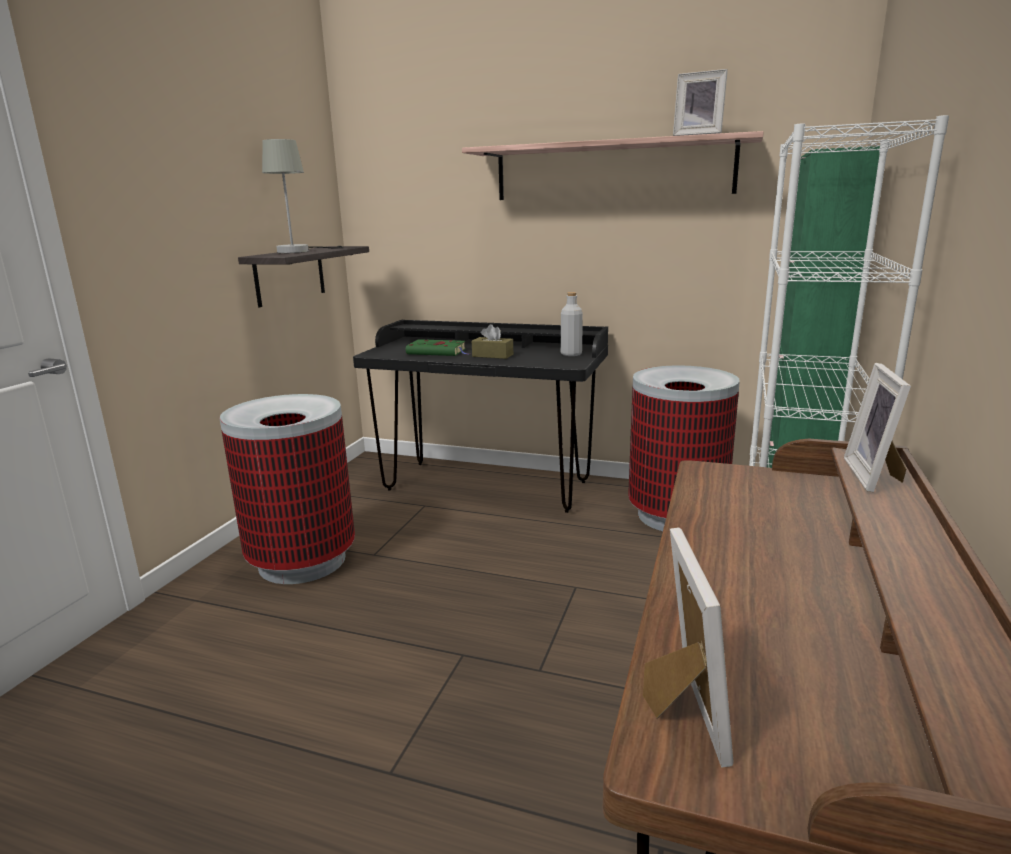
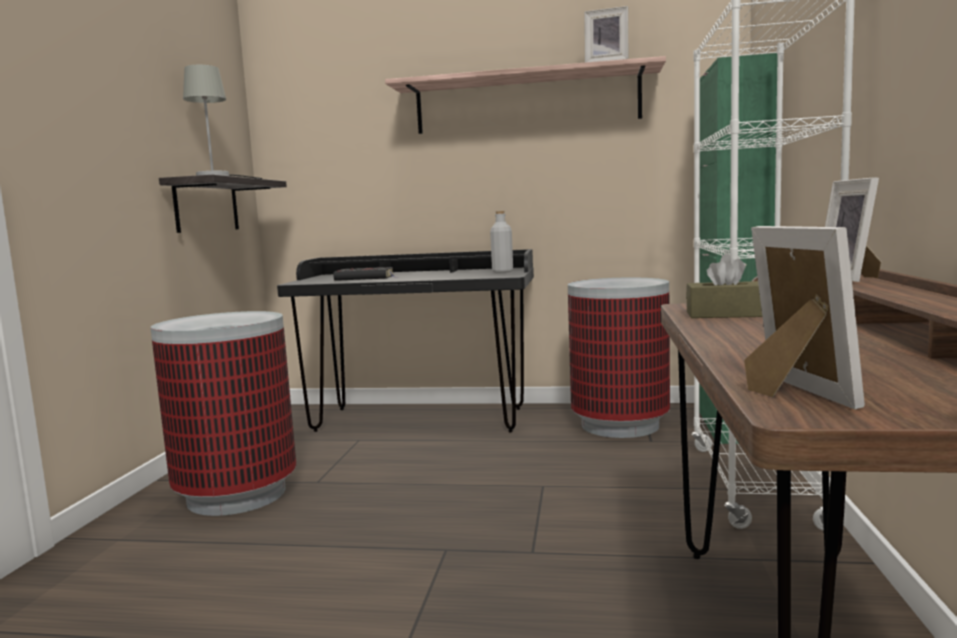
camera: 10 degrees left, 10 degrees down
green book [406,339,468,356] -> black book [333,267,400,281]
brown tissue box [472,324,513,359] -> brown tissue box moved to [686,254,762,318]

